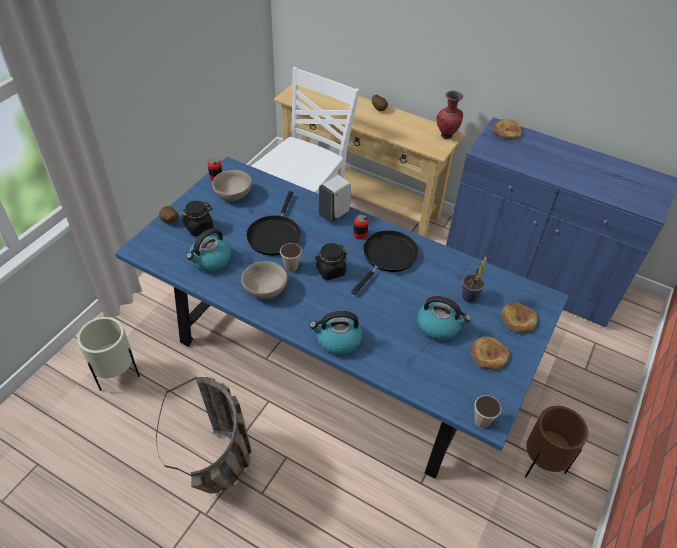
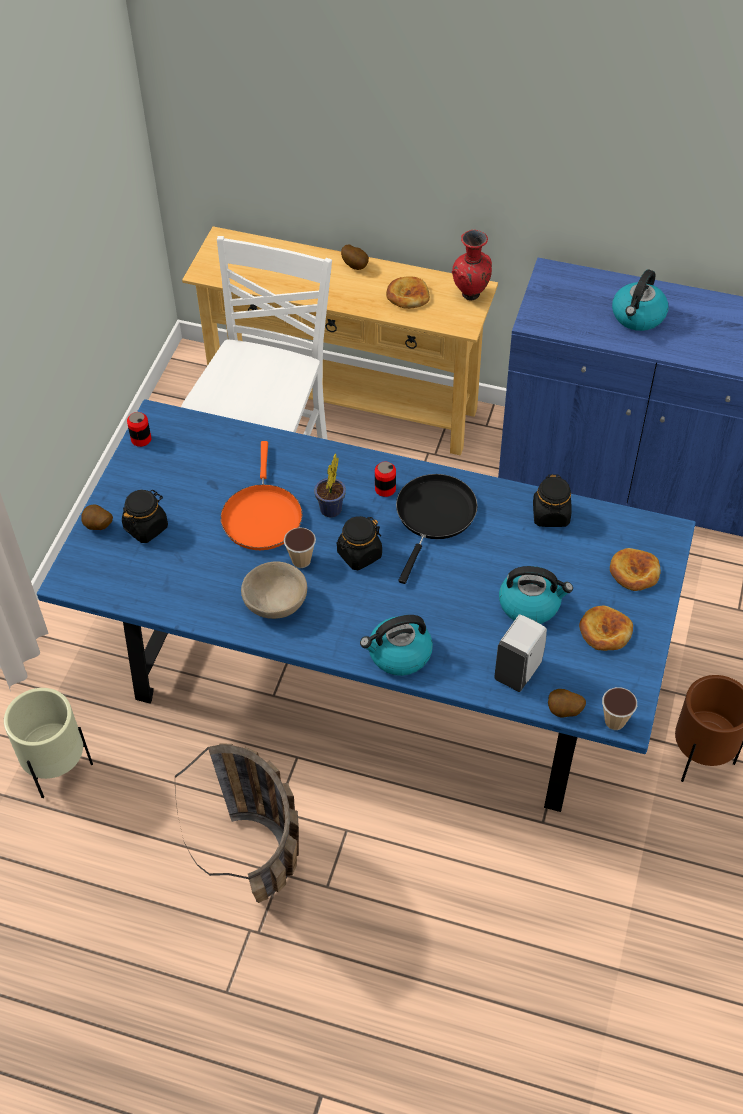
camera: 10 degrees left, 5 degrees up
kettle [186,228,231,272] -> kettle moved to [612,270,668,331]
beige bowl [212,170,252,201] -> none
black frying pan [246,191,301,256] -> orange frying pan [221,441,302,550]
white soap dispenser [319,175,351,223] -> white soap dispenser moved to [494,614,547,692]
potted plant [462,256,487,303] -> potted plant moved to [314,454,346,518]
bread [492,119,522,139] -> bread moved to [386,276,430,309]
none -> black jar [533,474,572,527]
none -> potato [548,689,586,718]

